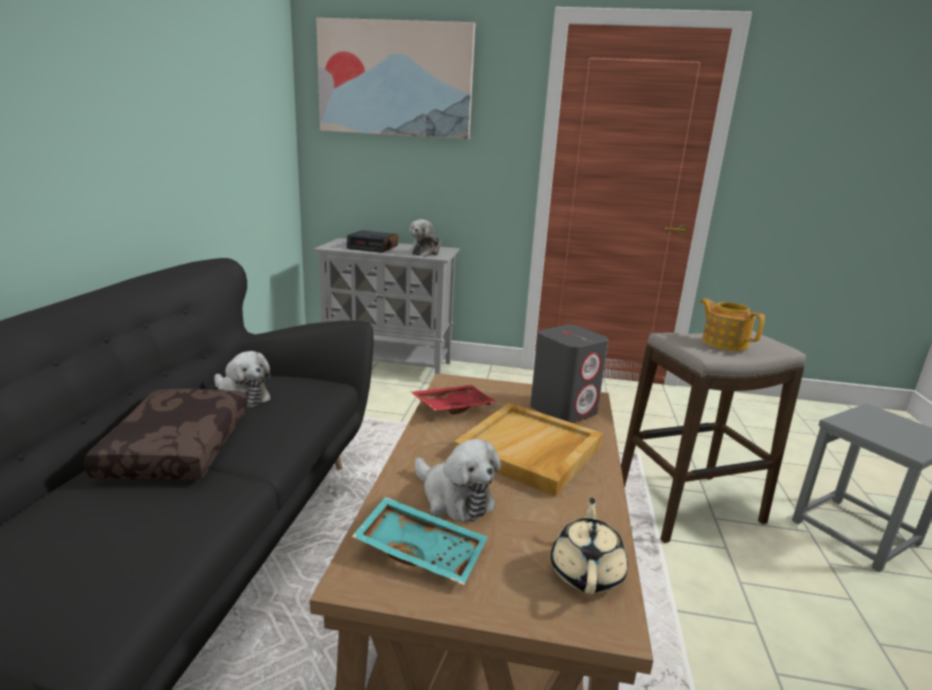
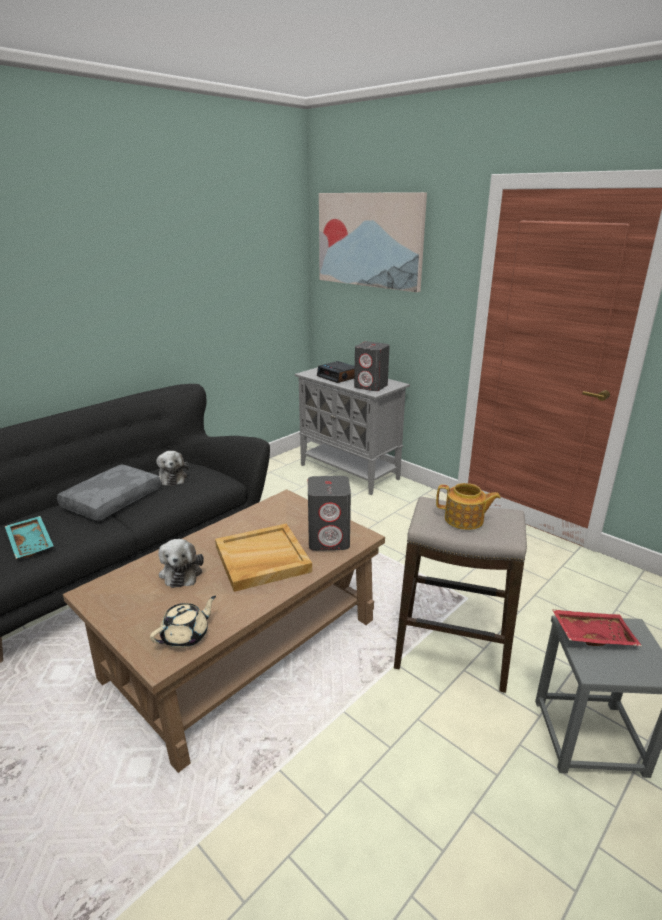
camera: 35 degrees right, 5 degrees up
brown pillow [84,389,248,479] -> grey pillow [57,464,161,521]
turquoise tray [352,496,488,585] -> turquoise tray moved to [5,516,53,559]
plush toy [409,219,441,257] -> grey speaker [354,341,390,391]
red tray [410,385,497,414] -> red tray moved to [552,609,642,646]
teapot [700,298,765,351] -> teapot turned 105 degrees clockwise [436,483,501,530]

